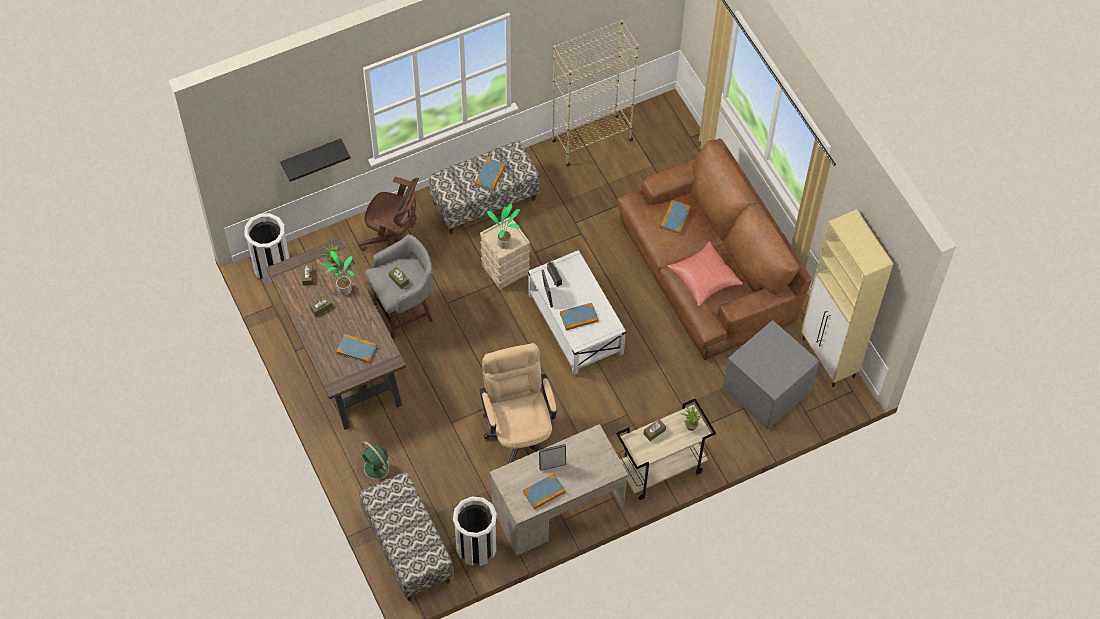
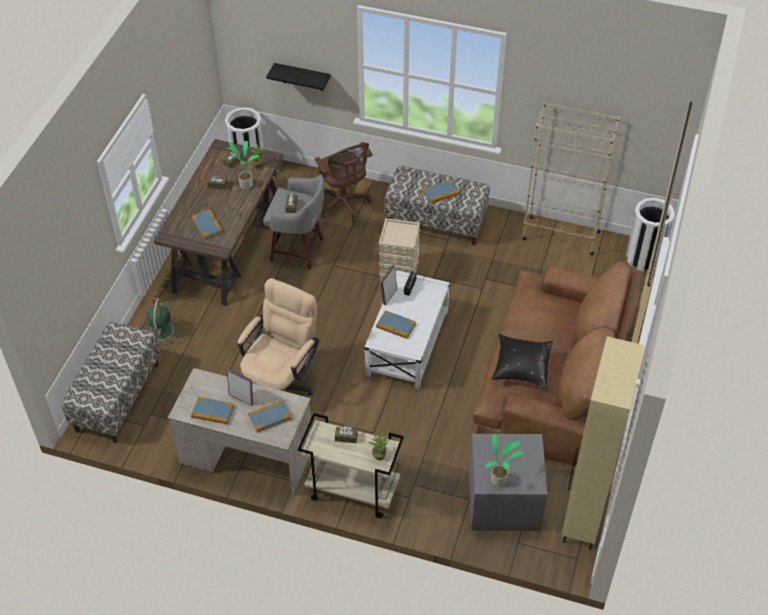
camera: 45 degrees right, 10 degrees down
white trash can [453,496,497,566] -> white trash can moved to [626,198,675,271]
potted plant [487,203,520,249] -> potted plant moved to [486,434,523,487]
book [660,200,691,234] -> book moved to [248,400,292,433]
red pillow [667,241,743,306] -> black pillow [491,334,553,390]

